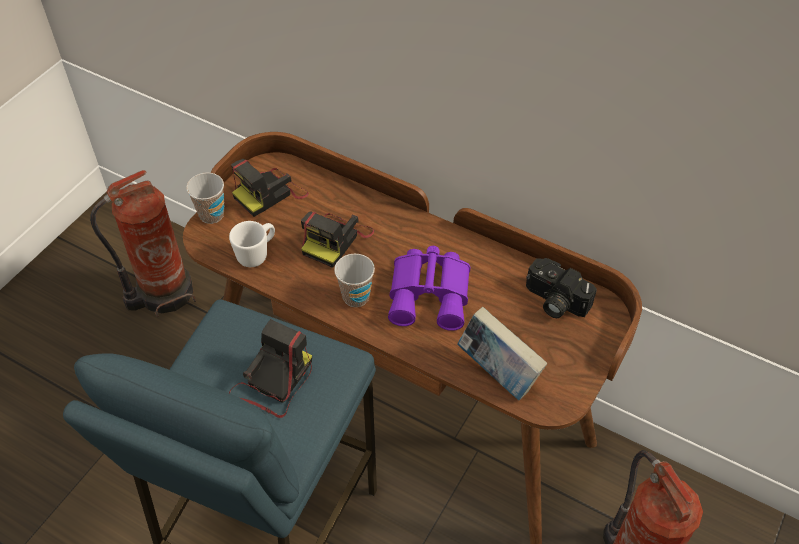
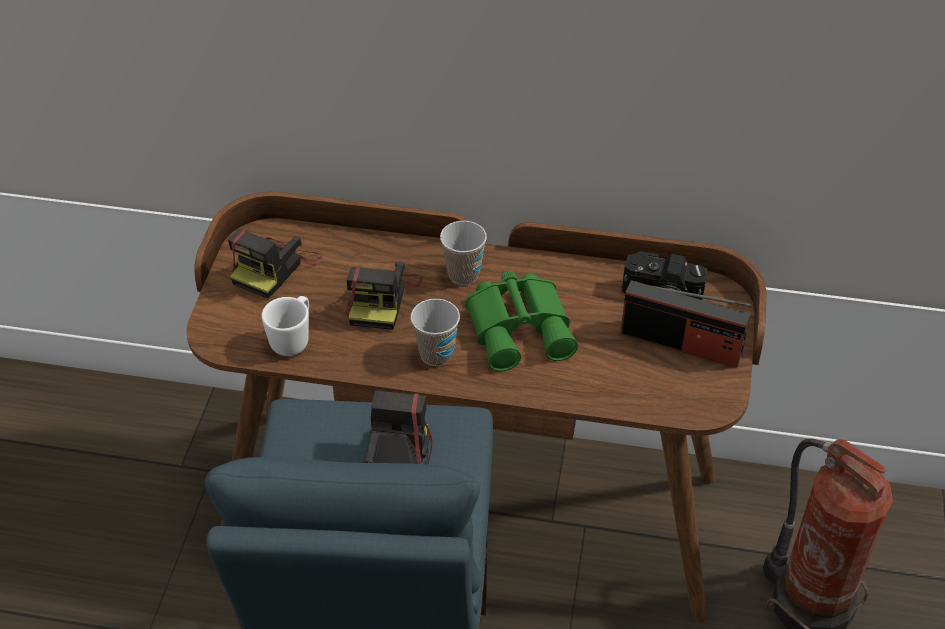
camera: 20 degrees left, 5 degrees down
fire extinguisher [90,170,196,317] -> none
cup [186,173,224,224] -> cup moved to [440,221,487,285]
purple binoculars [388,246,470,331] -> green binoculars [465,271,578,372]
book [457,307,547,400] -> none
none -> radio [621,280,751,368]

